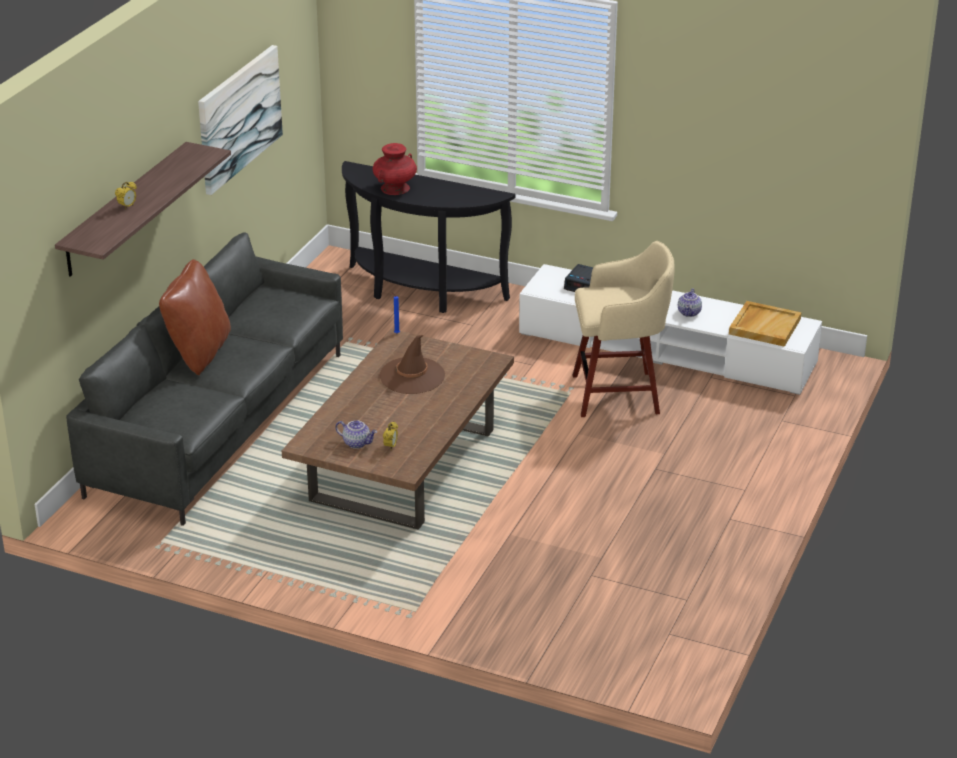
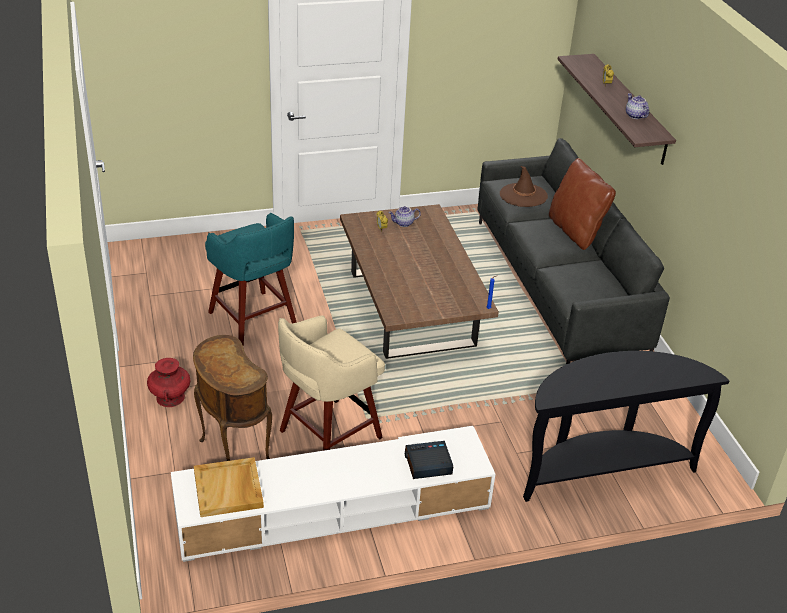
camera: 140 degrees right, 5 degrees up
picture [198,45,283,195] -> none
red vase [373,143,417,195] -> red vase moved to [147,358,190,407]
brown hat [379,335,445,394] -> brown hat moved to [500,166,548,207]
teapot [678,288,702,317] -> teapot moved to [626,93,649,119]
none -> brown side table [193,335,272,461]
none -> turquoise stool [205,213,297,346]

